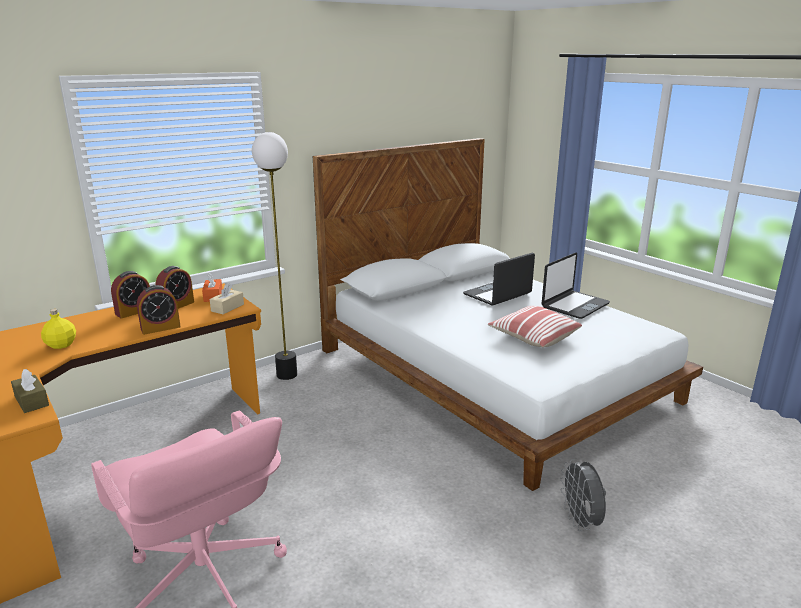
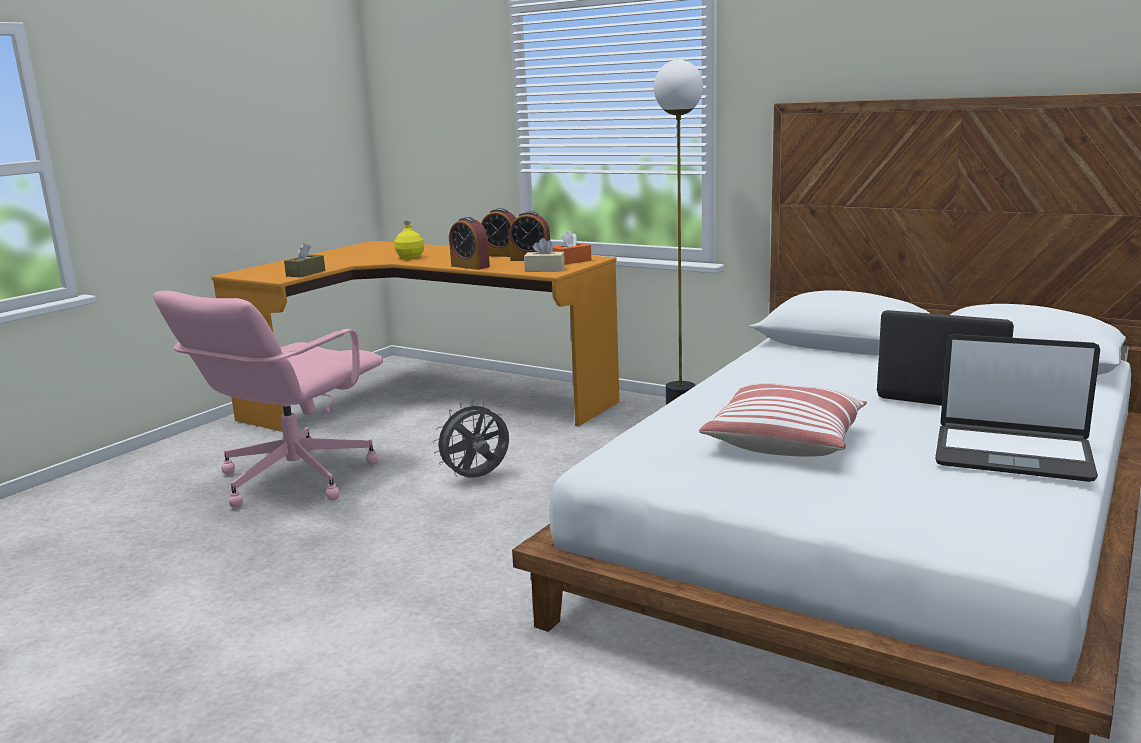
camera: 70 degrees right, 5 degrees down
grey fan [560,459,606,531] -> grey fan moved to [433,400,509,478]

